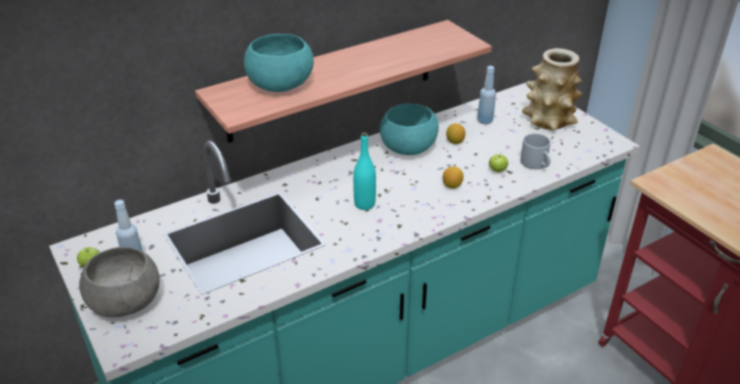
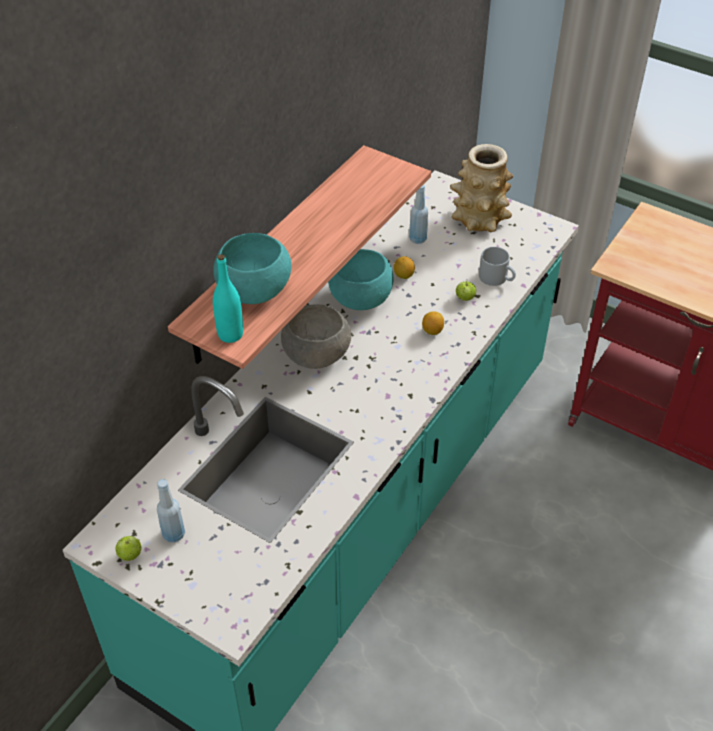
camera: 25 degrees left, 10 degrees up
grey bowl [79,247,159,317] -> grey bowl moved to [281,305,351,369]
turquoise bottle [353,132,376,210] -> turquoise bottle moved to [213,254,243,343]

